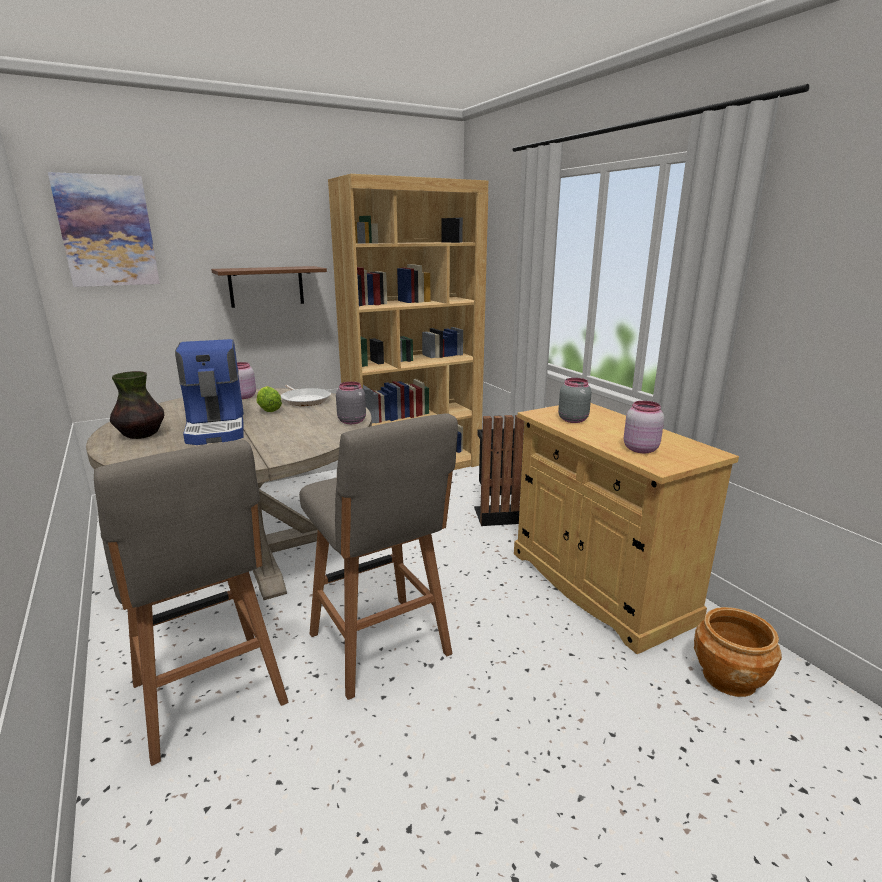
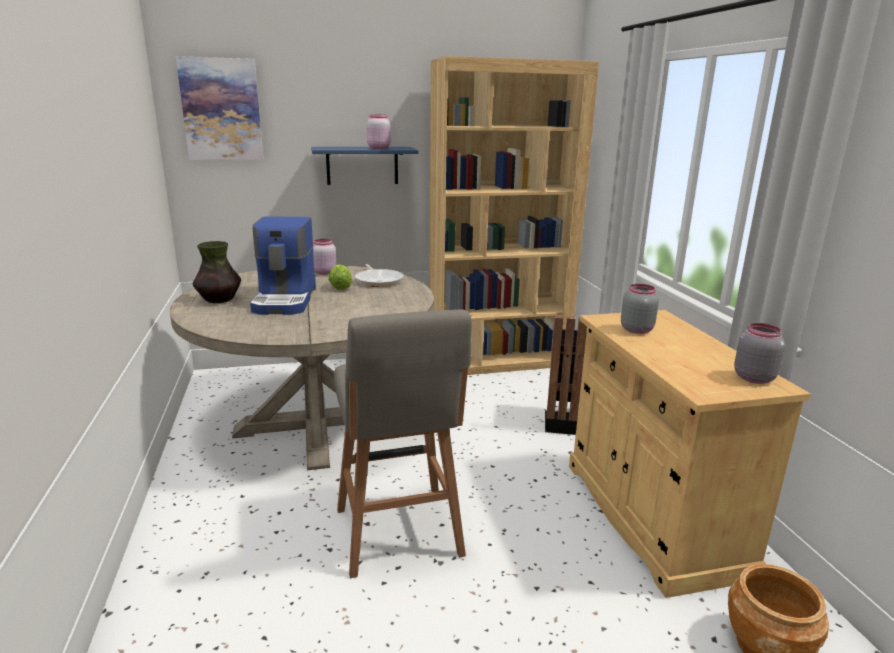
camera: 15 degrees right, 0 degrees up
grey stool [94,439,288,766] -> none
brown shelf [211,266,327,308] -> blue shelf [311,147,419,185]
grey jar [336,382,366,424] -> grey jar moved to [734,323,785,384]
pink jar [624,401,664,453] -> pink jar moved to [366,115,391,149]

